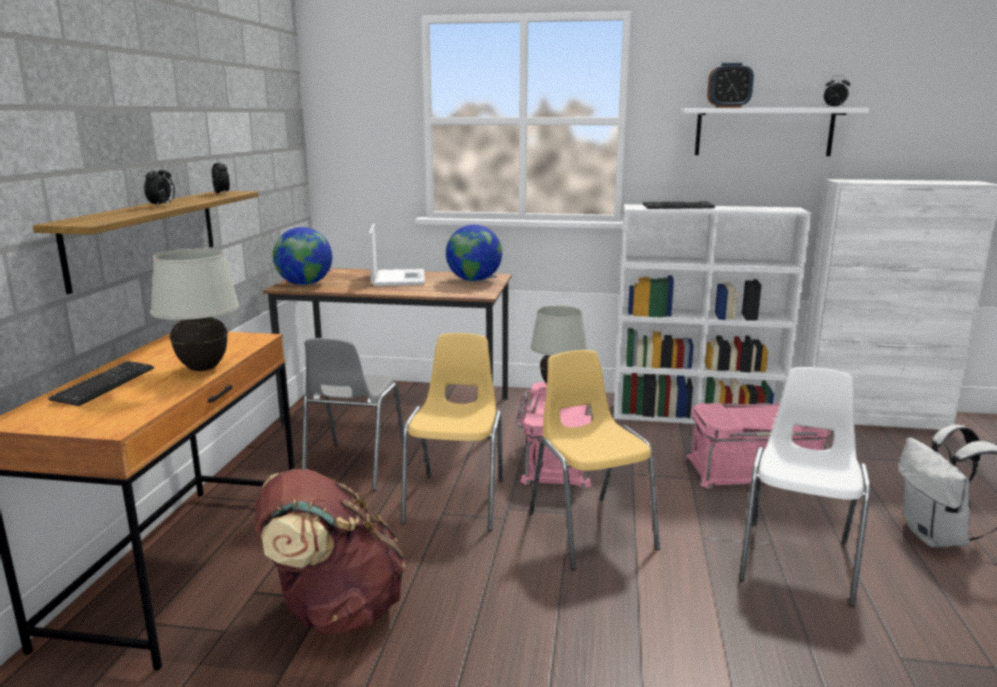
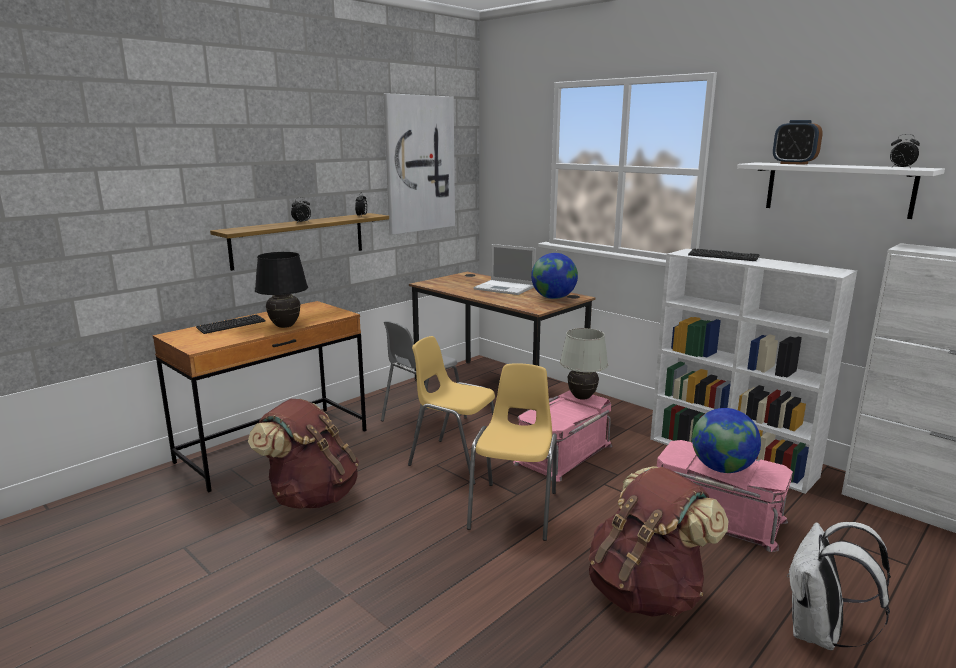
camera: 35 degrees right, 0 degrees up
white table lamp [150,249,240,371] -> black table lamp [255,252,308,328]
globe [273,227,332,285] -> globe moved to [692,408,761,473]
laptop [368,223,425,286] -> laptop turned 90 degrees clockwise [473,244,536,295]
yellow chair [401,333,503,531] -> yellow chair turned 105 degrees counterclockwise [408,336,495,484]
white chair [739,367,871,607] -> brown backpack [589,466,729,617]
none -> picture [383,93,455,235]

